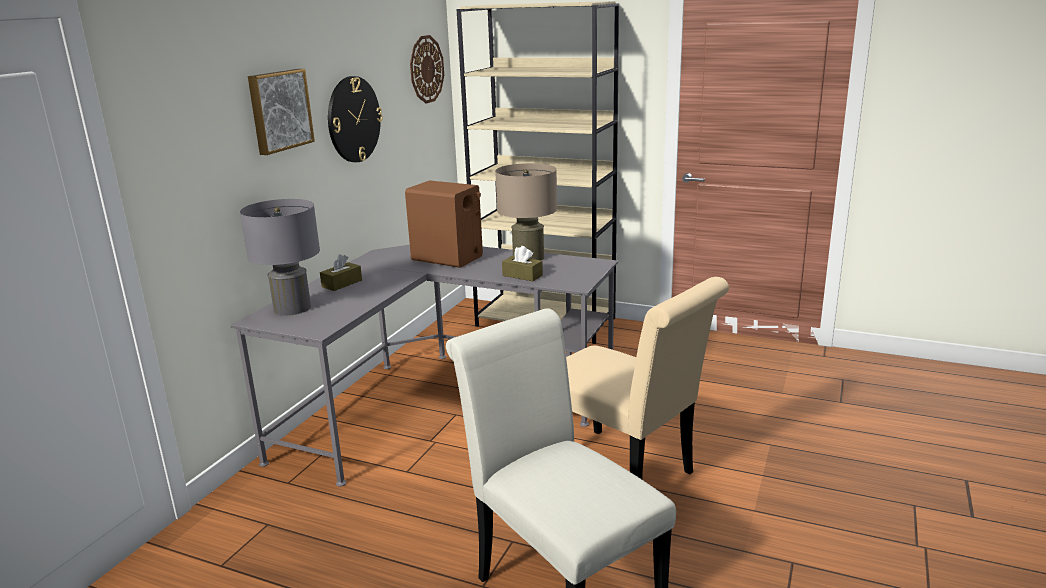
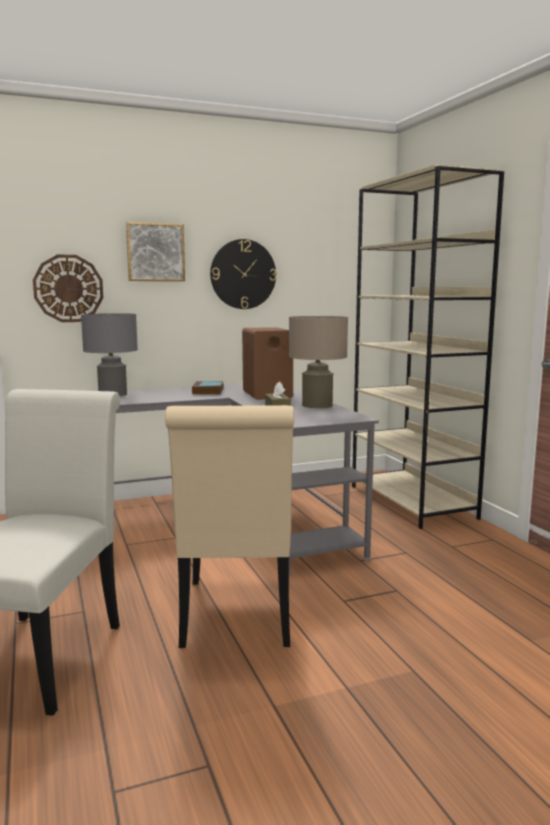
camera: 45 degrees right, 10 degrees down
brown tissue box [320,254,362,291] -> none
wall clock [410,35,444,104] -> wall clock moved to [33,254,103,322]
none -> book [192,381,224,394]

